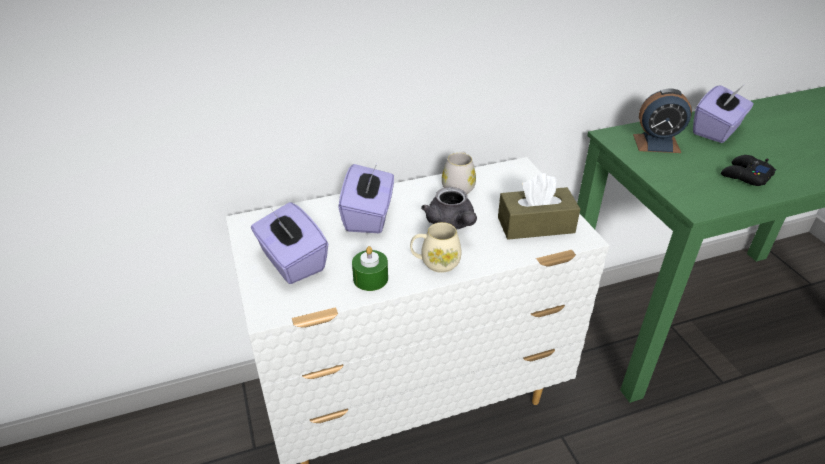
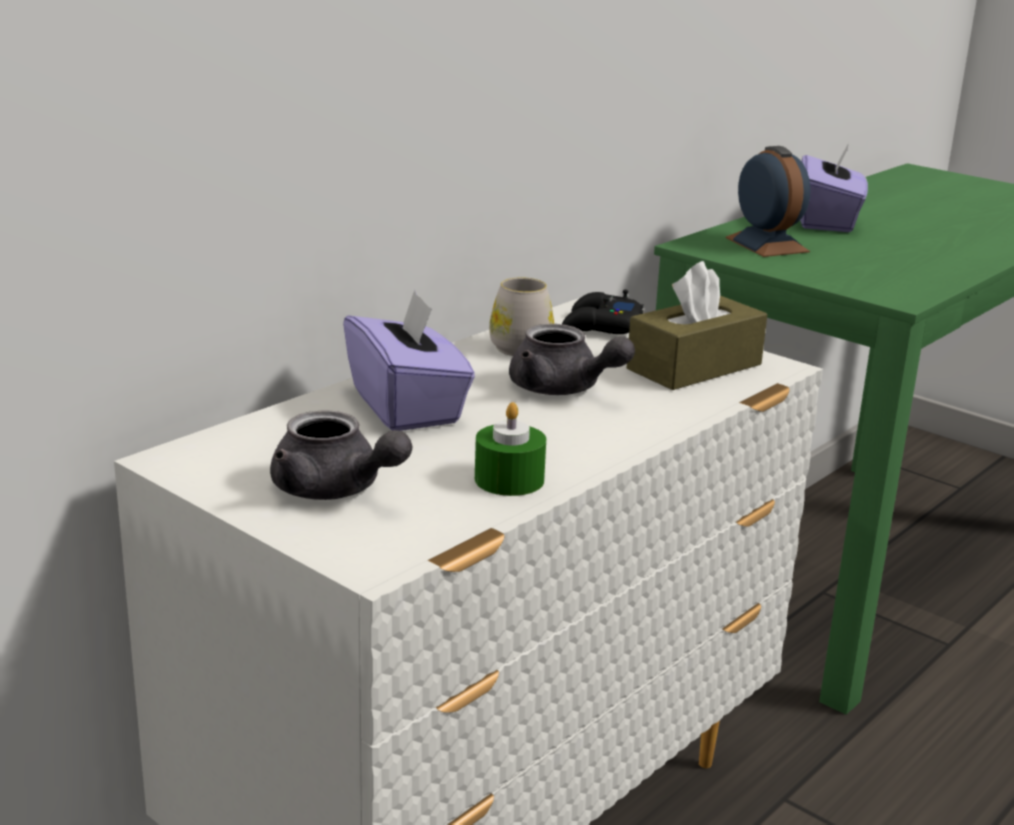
camera: 30 degrees left, 15 degrees down
purple tissue box [251,202,328,284] -> grey teapot [270,410,412,500]
beige mug [410,222,461,273] -> none
alarm clock [633,89,692,153] -> alarm clock turned 90 degrees counterclockwise [726,146,810,257]
black game controller [721,155,776,186] -> black game controller moved to [562,290,644,334]

